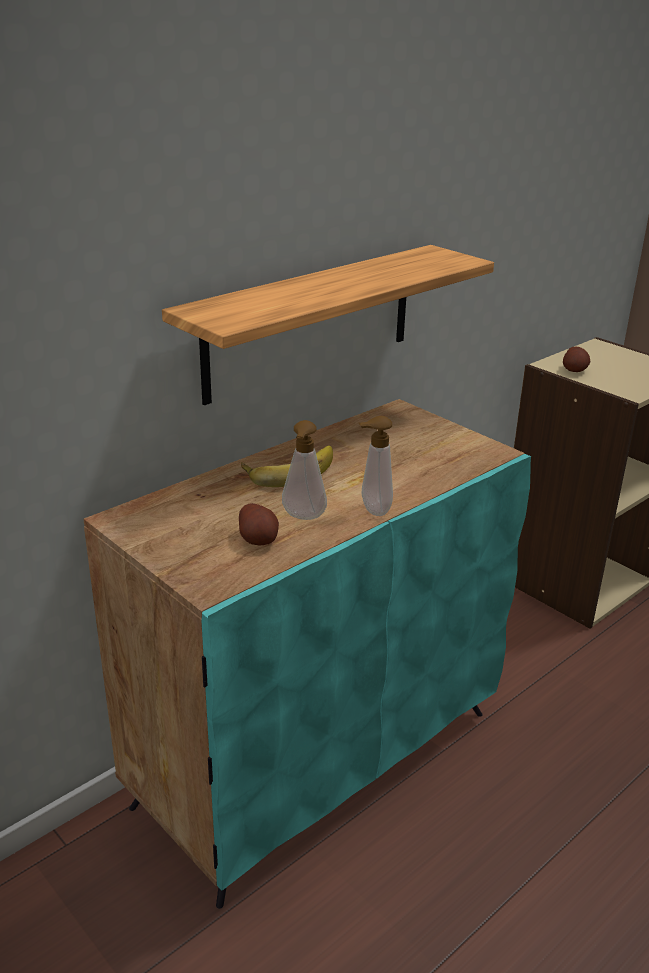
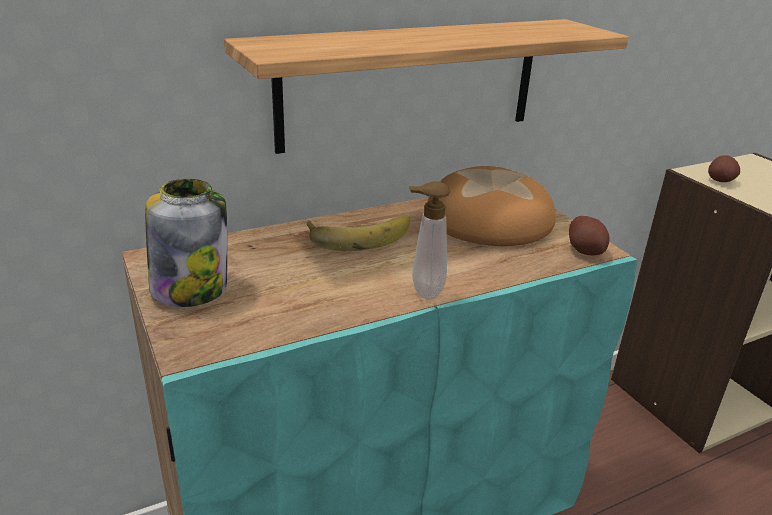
camera: 15 degrees right, 0 degrees up
potato [239,503,279,545] -> potato moved to [569,216,610,256]
soap dispenser [282,420,327,520] -> none
none -> jar [145,179,227,307]
none -> bread [427,166,556,246]

